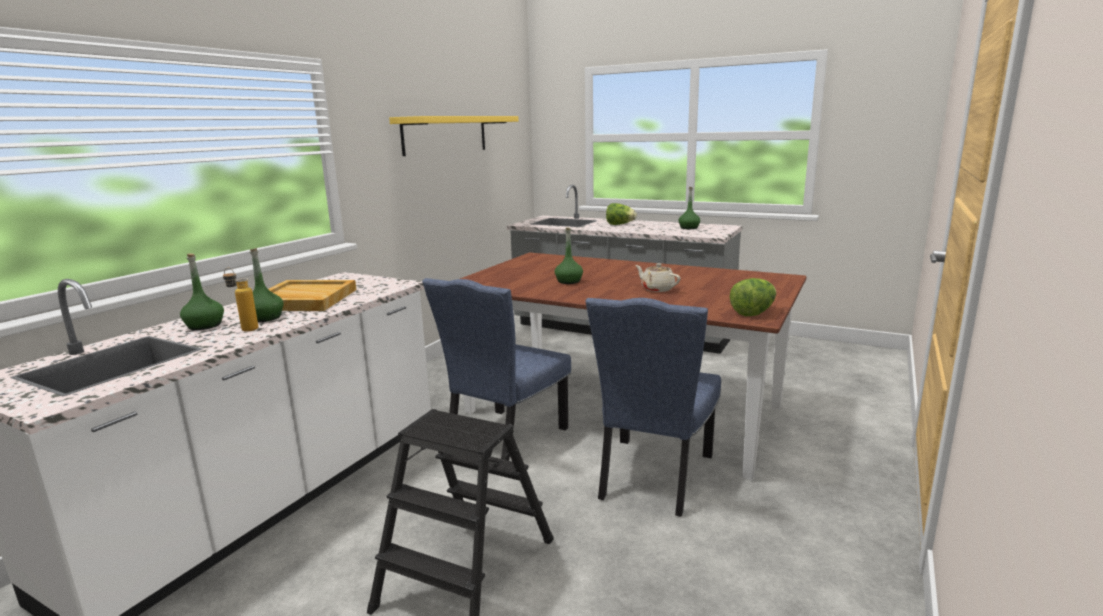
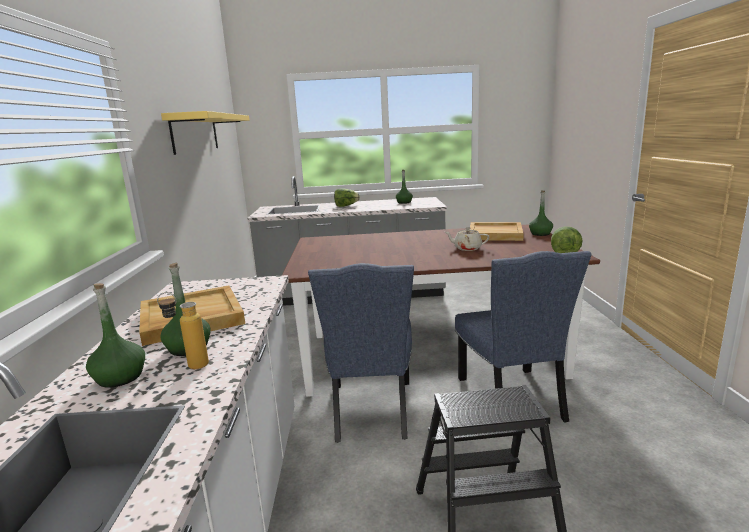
camera: 30 degrees left, 0 degrees up
green bottle [555,227,583,284] -> green bottle moved to [529,191,553,236]
none -> beige tray [470,222,524,241]

